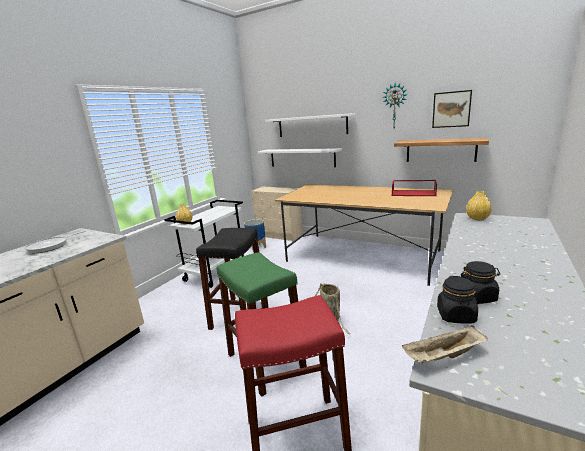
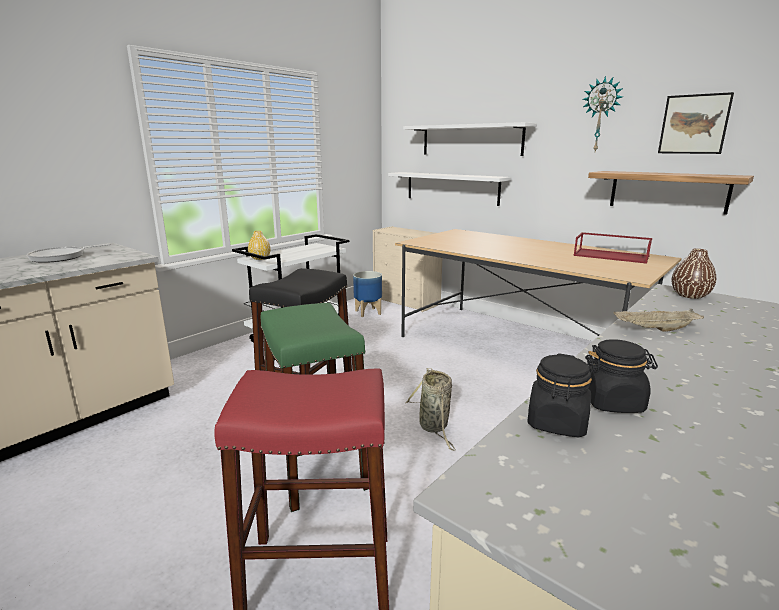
camera: 10 degrees right, 0 degrees up
beige tray [402,325,488,364] -> beige tray moved to [613,309,704,332]
yellow vase [466,191,492,220] -> brown vase [672,249,716,299]

